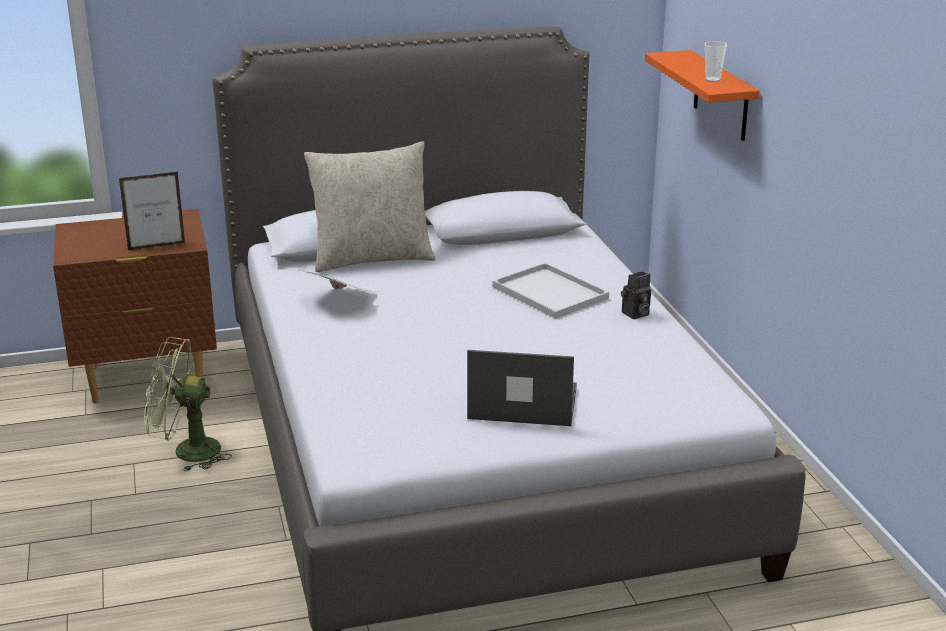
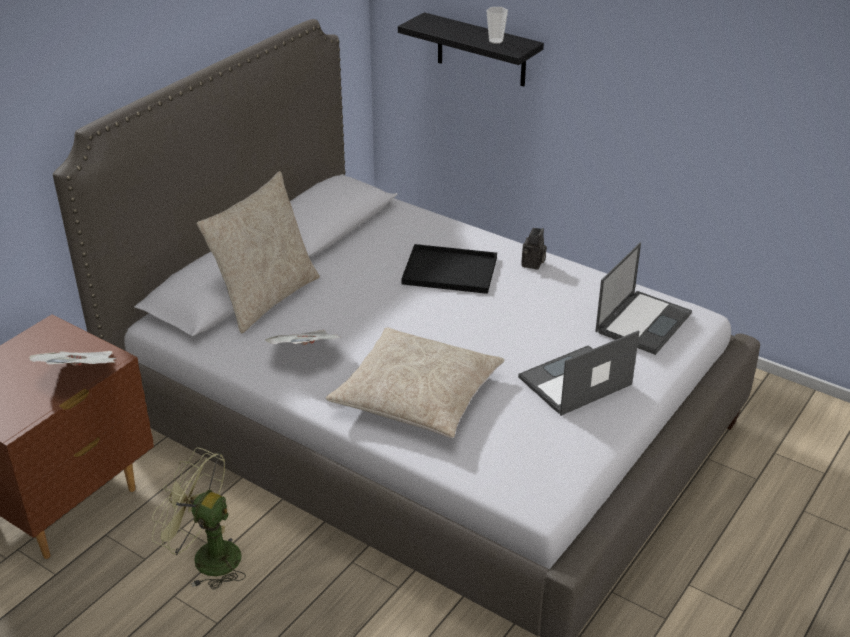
camera: 40 degrees left, 10 degrees up
picture frame [119,171,185,250] -> newspaper [29,351,117,366]
green fan [144,337,232,472] -> green fan turned 60 degrees clockwise [152,448,246,590]
white tray [493,263,609,319] -> black tray [401,244,497,294]
orange shelf [645,50,760,141] -> black shelf [398,12,544,87]
none -> beige pillow [326,328,505,438]
none -> laptop [595,242,692,355]

